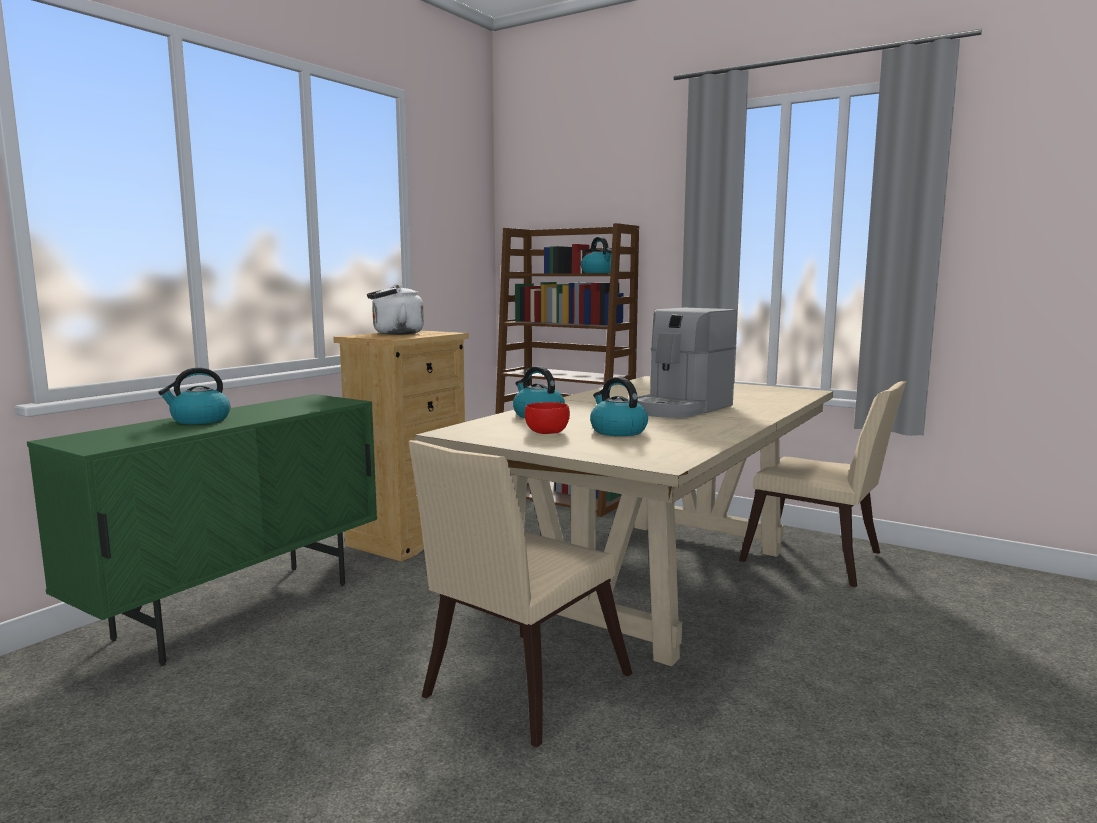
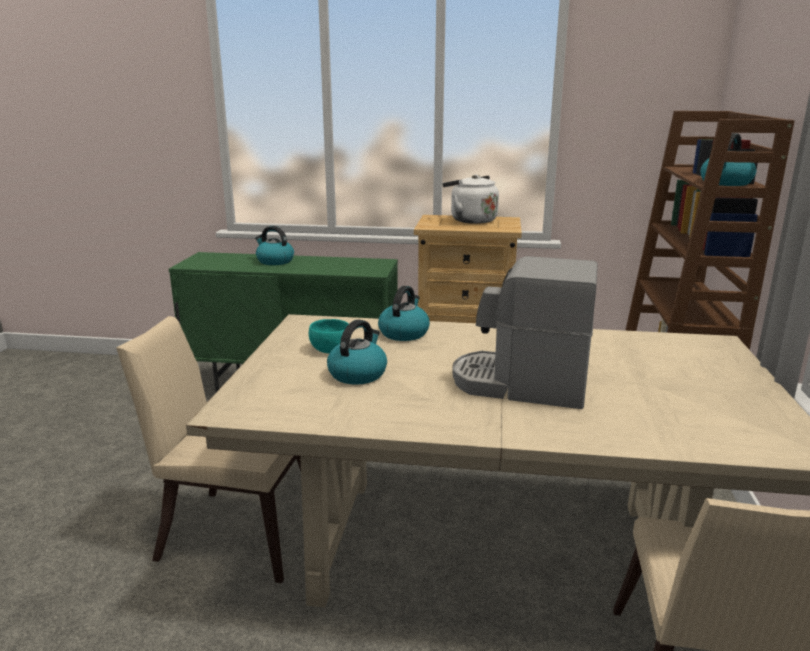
camera: 65 degrees right, 10 degrees up
red bowl [525,402,570,434] -> turquoise bowl [309,319,349,353]

